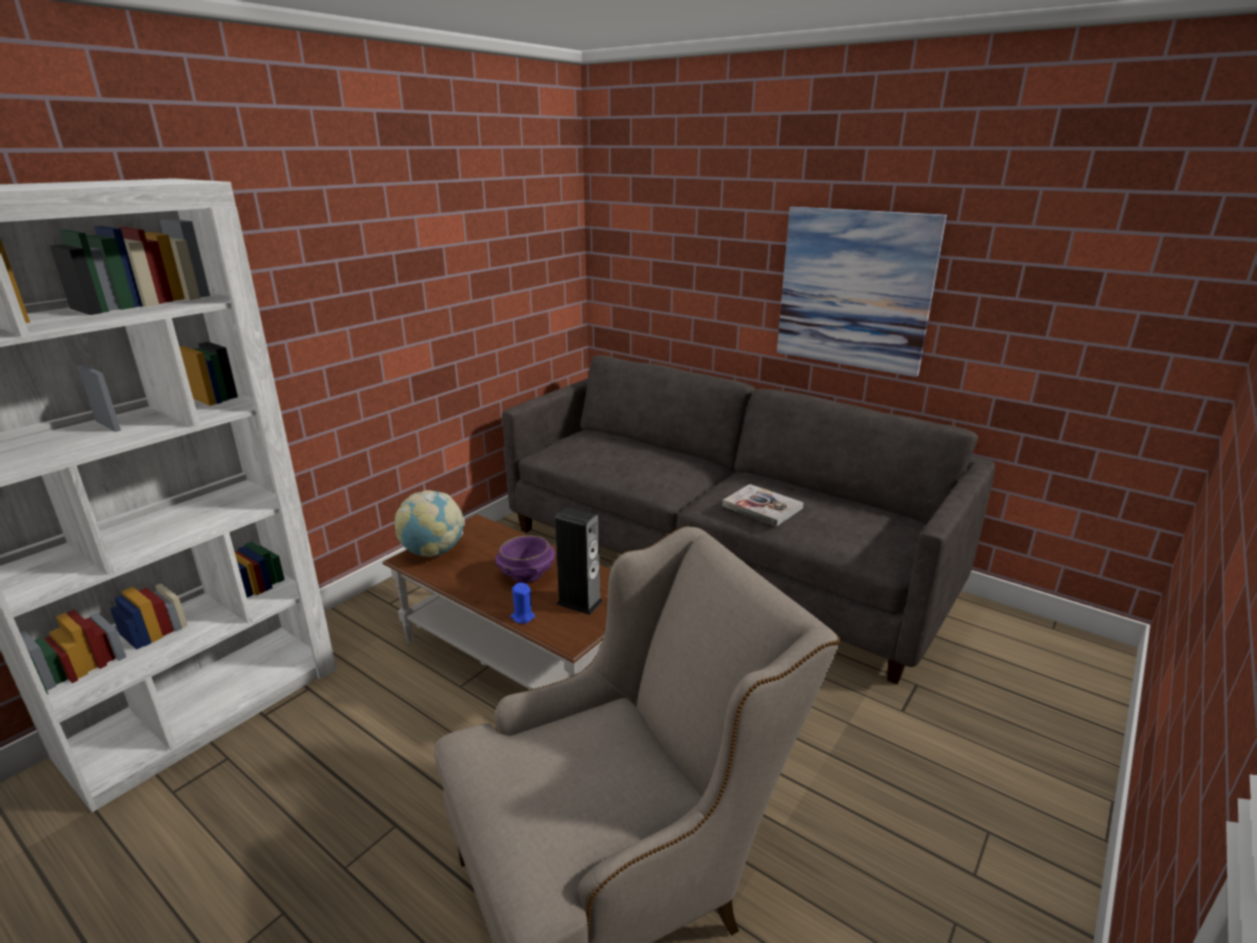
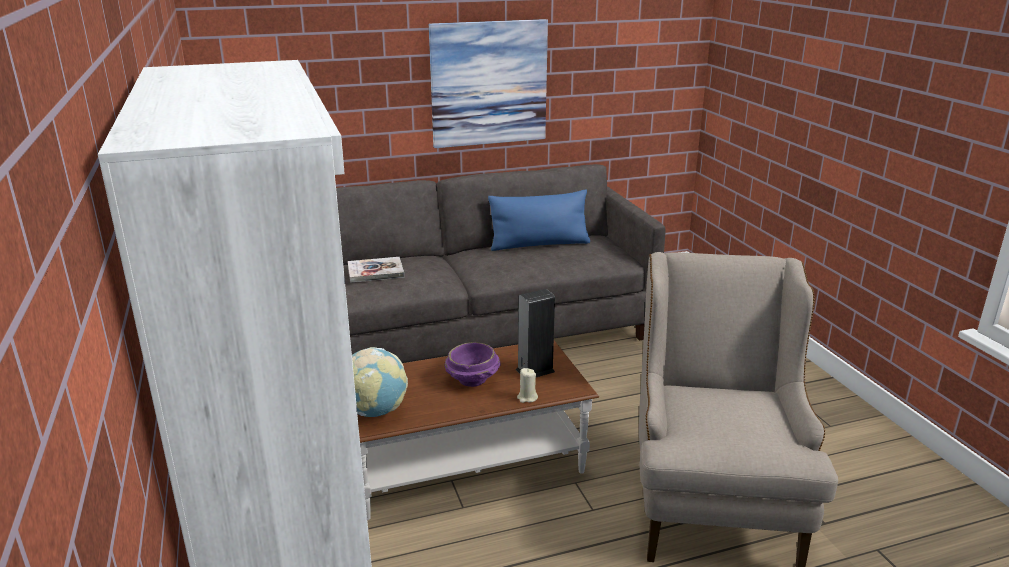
camera: 55 degrees left, 0 degrees up
blue candle [510,583,535,624] -> beige candle [517,368,538,403]
book [722,484,804,526] -> book moved to [348,257,404,283]
none -> blue pillow [488,190,590,251]

